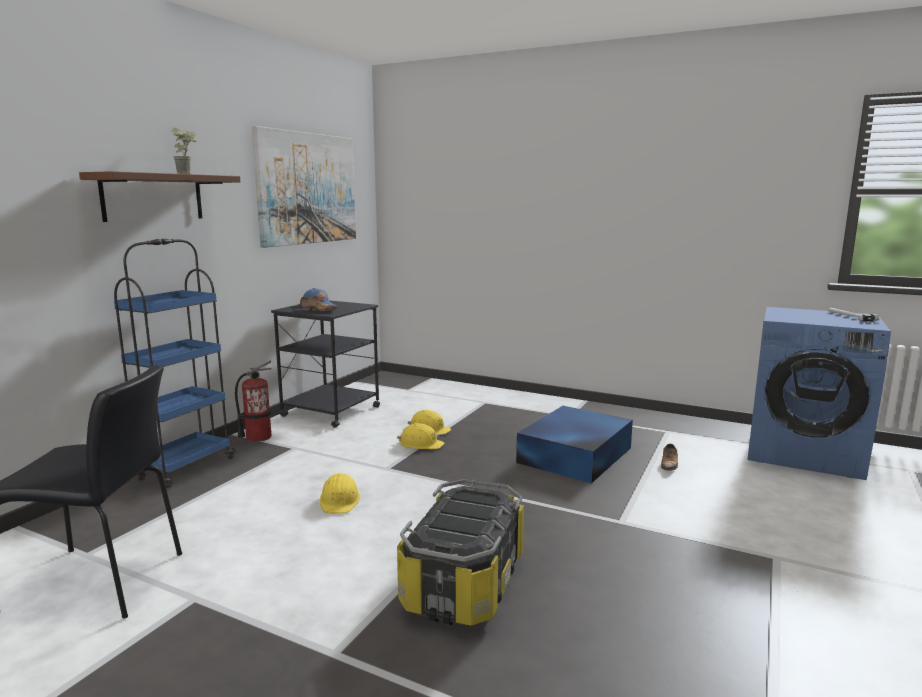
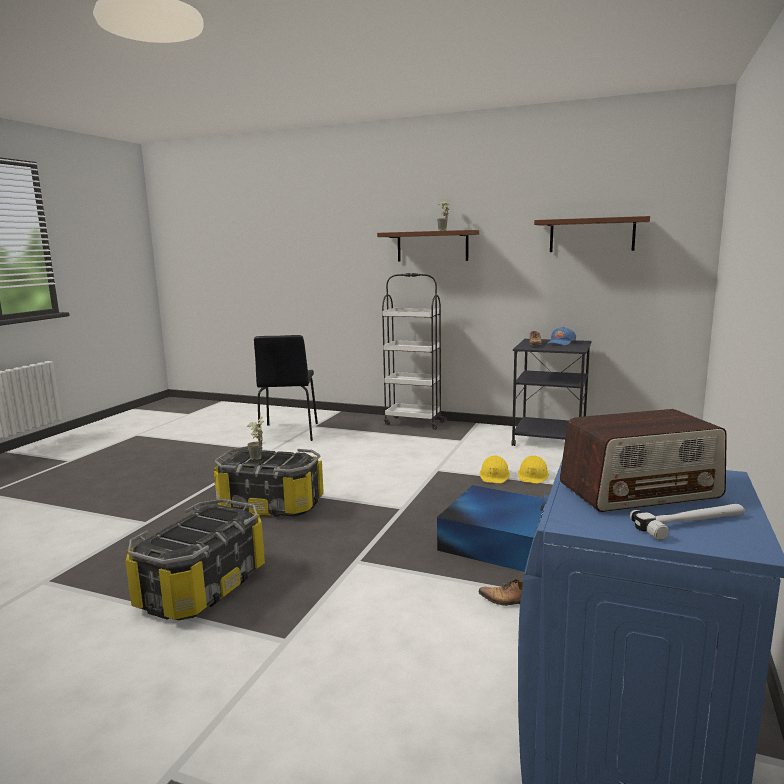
camera: 85 degrees right, 0 degrees up
blue cart [114,239,237,488] -> white cart [382,273,447,430]
fire extinguisher [235,360,272,442] -> none
picture [252,126,356,248] -> brown shelf [534,216,650,252]
yellow hard hat [320,473,360,513] -> none
none -> storage box [125,499,265,621]
none -> potted plant [247,417,264,460]
none -> radio [560,409,727,512]

